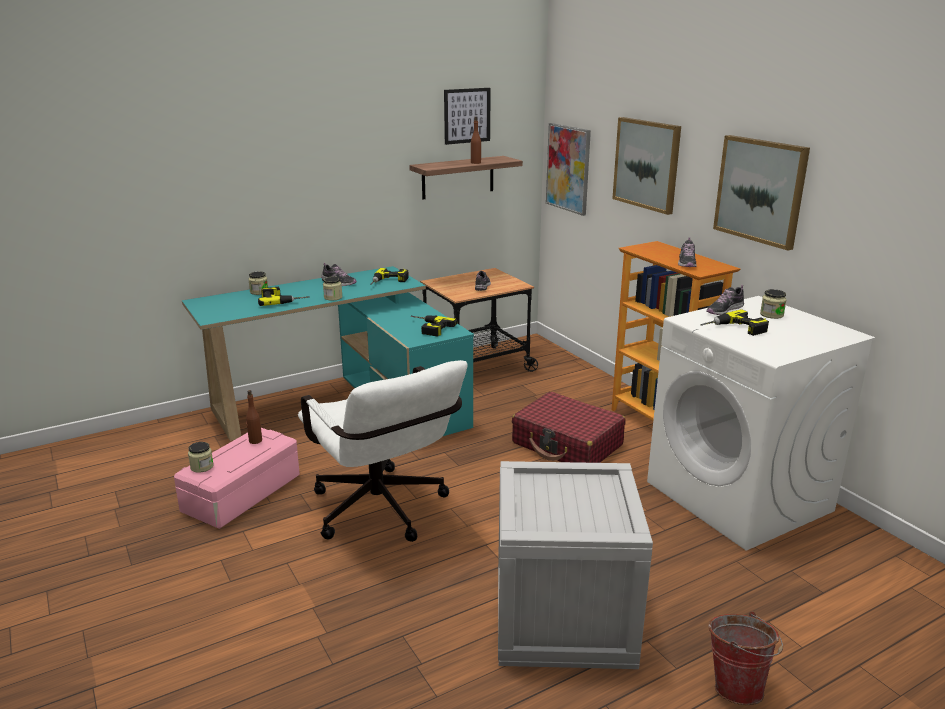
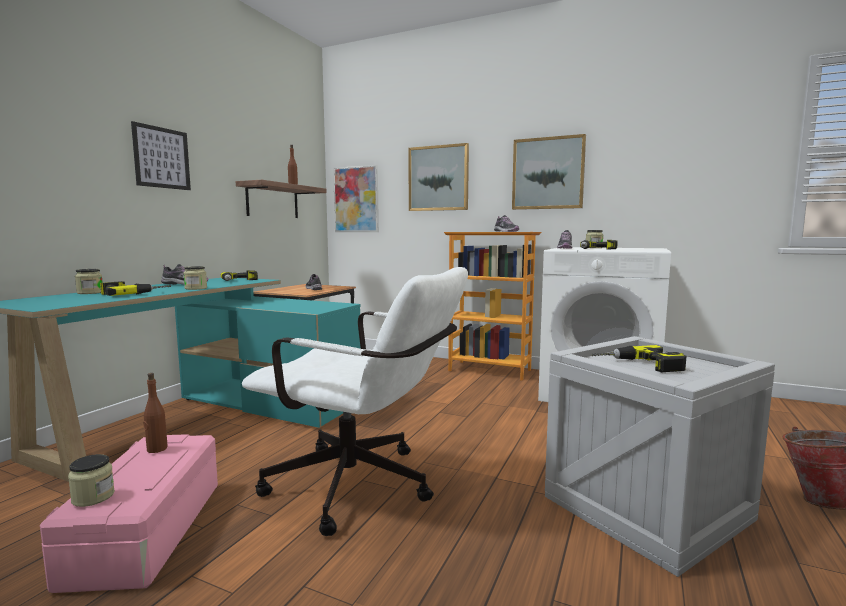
camera: 35 degrees left, 15 degrees down
power drill [411,315,457,337] -> power drill moved to [592,345,687,373]
picture [444,88,491,145] -> picture moved to [131,121,191,190]
red suitcase [512,392,625,463] -> none

